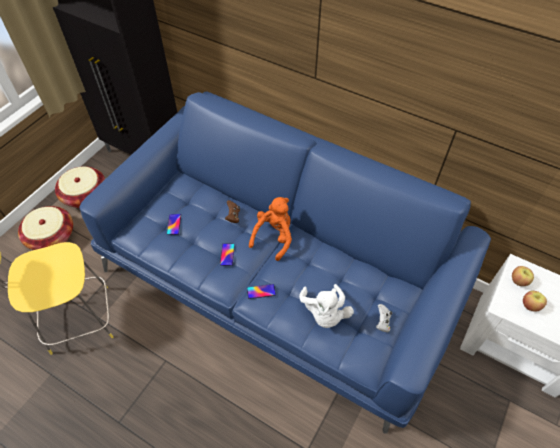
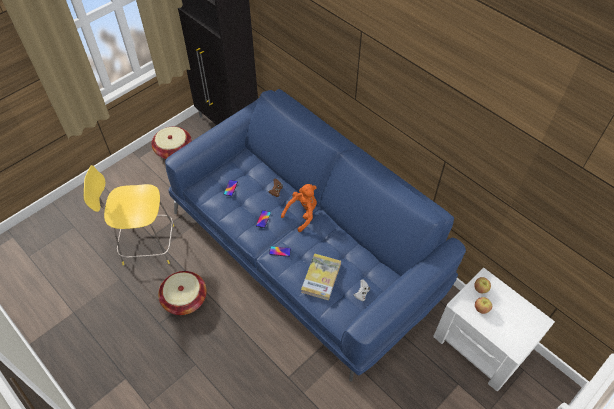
camera: 15 degrees right, 0 degrees up
basket [18,206,73,250] -> basket moved to [158,271,207,315]
white plush toy [299,284,354,328] -> book [301,253,341,300]

